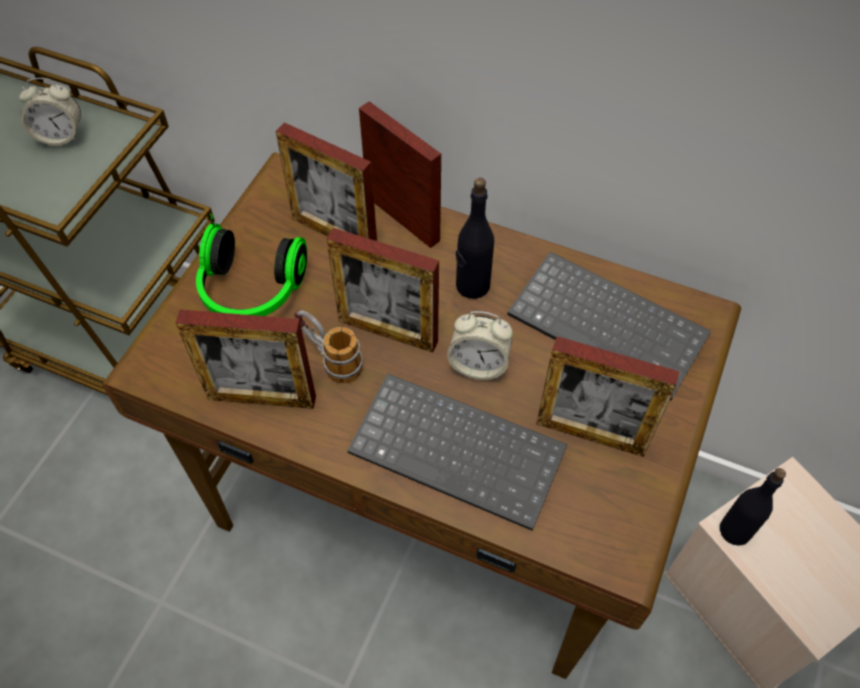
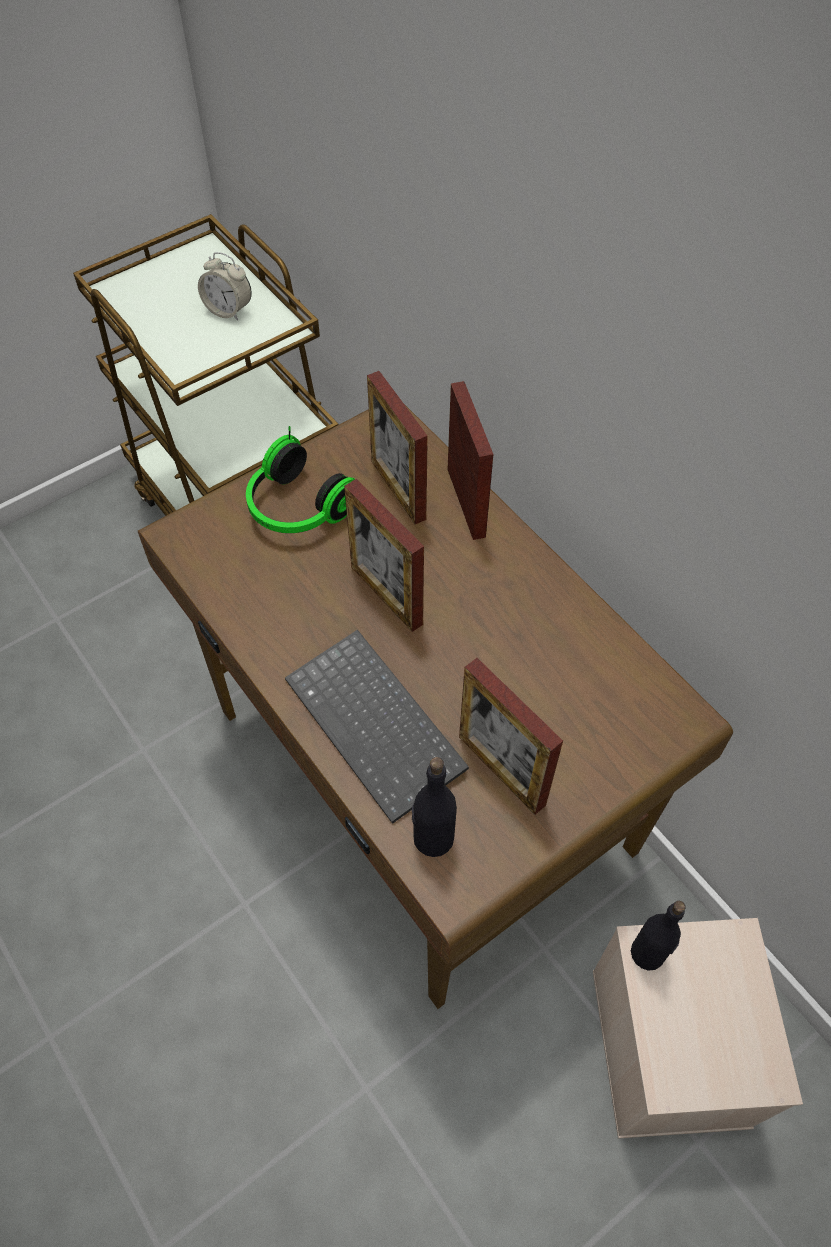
camera: 30 degrees right, 0 degrees up
picture frame [176,309,316,409] -> none
mug [294,310,363,384] -> none
alarm clock [447,311,513,380] -> none
black bottle [456,178,494,299] -> black bottle moved to [412,757,457,857]
keyboard [508,252,711,401] -> none

